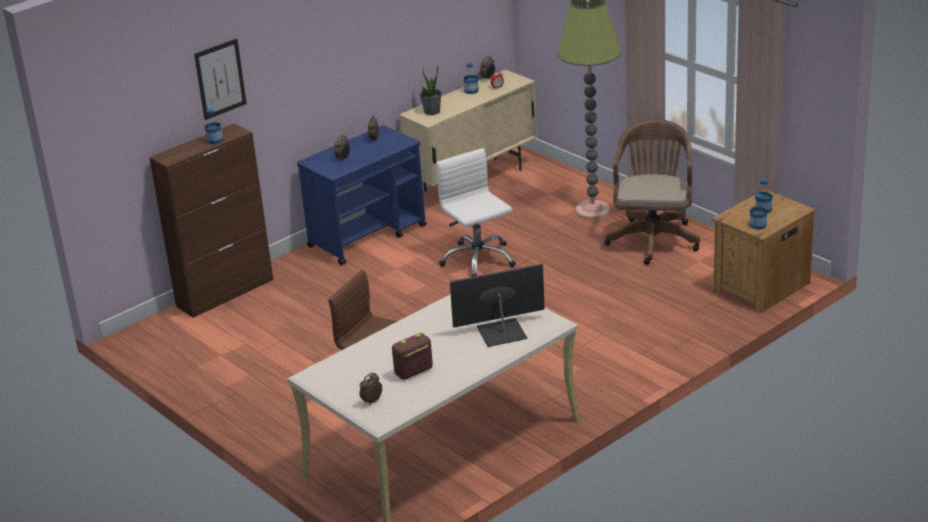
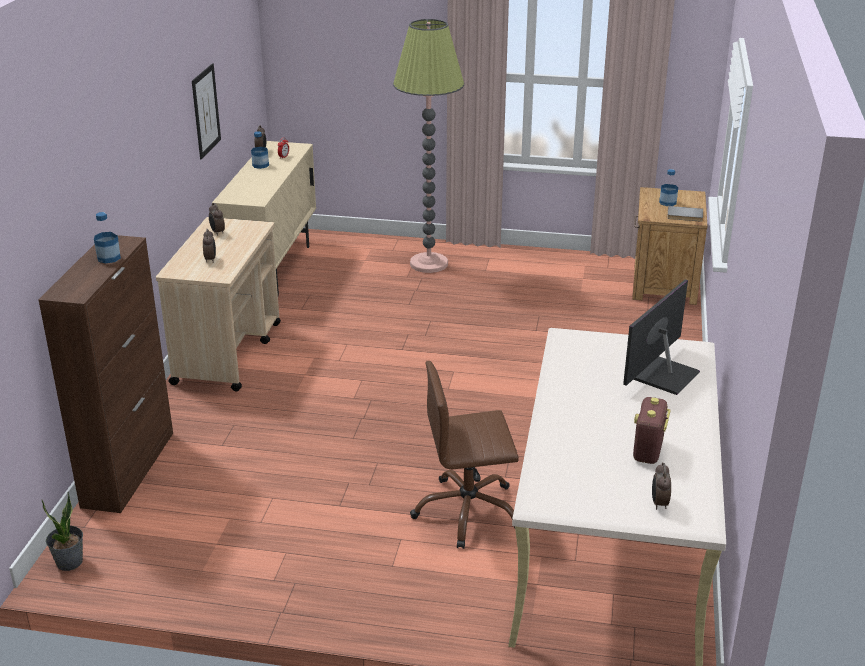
camera: 40 degrees left, 0 degrees up
picture [194,38,247,120] -> picture moved to [192,64,221,159]
blue cart [297,125,426,265] -> beige cart [156,217,281,391]
potted plant [420,65,442,115] -> potted plant moved to [41,492,83,571]
white office chair [436,148,516,277] -> none
brown office chair [604,119,700,265] -> none
bottle [750,194,767,230] -> grey book [667,206,703,222]

